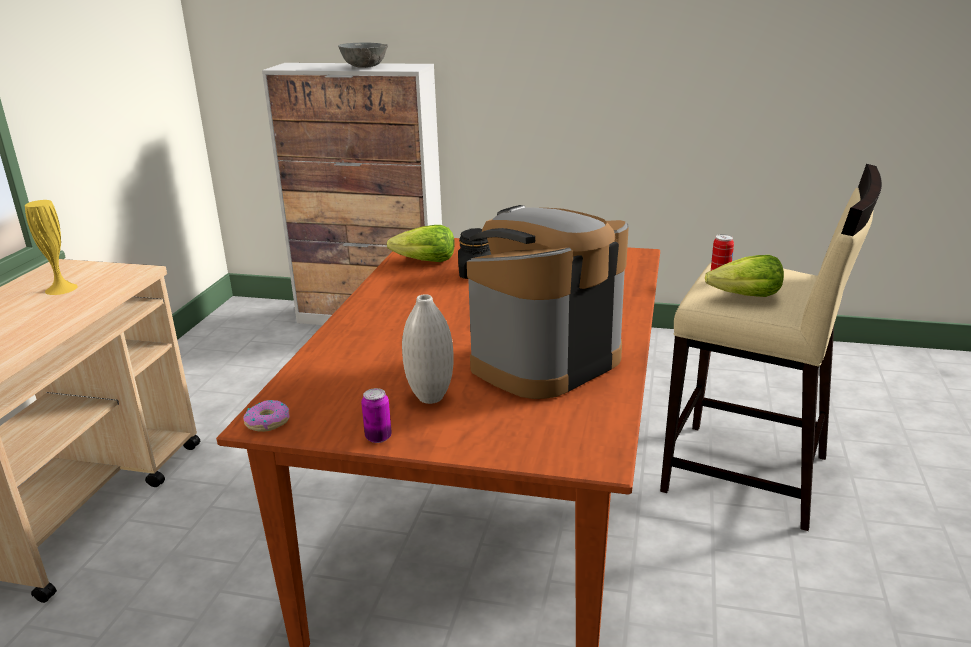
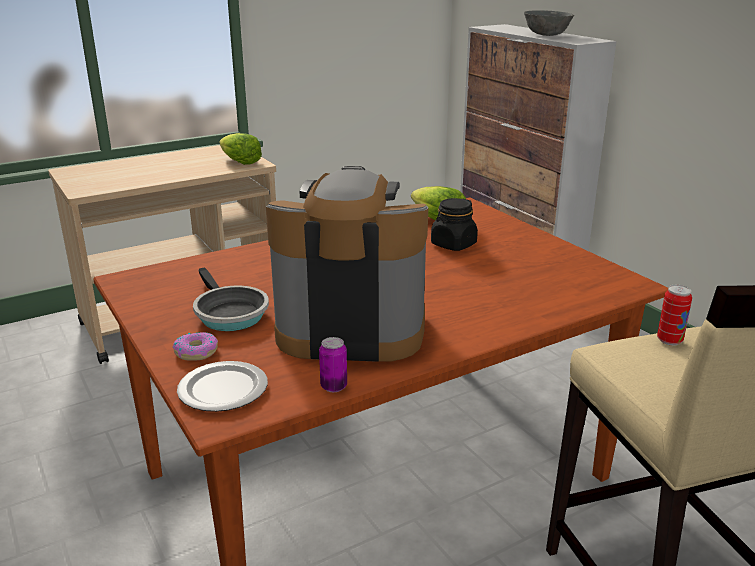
camera: 45 degrees right, 0 degrees up
yellow vase [25,200,78,295] -> none
donut [243,400,290,432] -> donut moved to [173,332,218,360]
can [361,388,392,443] -> can moved to [319,337,347,392]
white vase [402,294,454,404] -> frying pan [193,267,269,331]
lettuce [705,255,784,297] -> lettuce moved to [219,133,262,165]
none -> plate [177,361,268,412]

